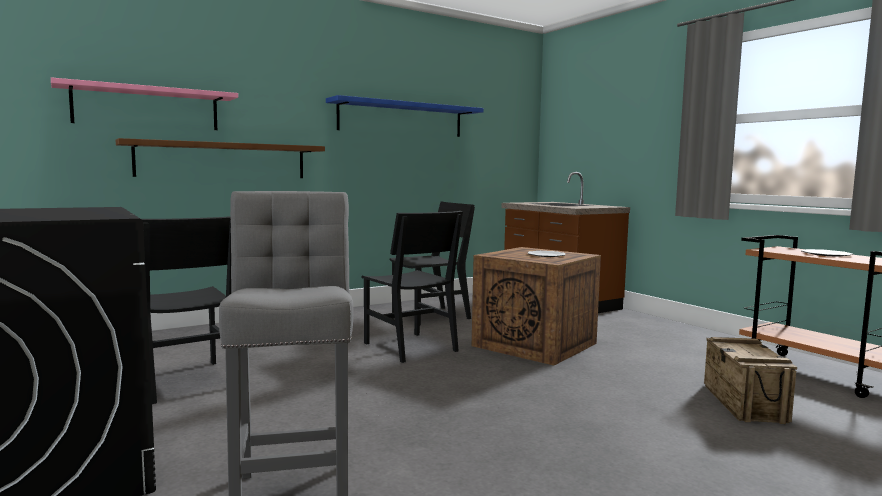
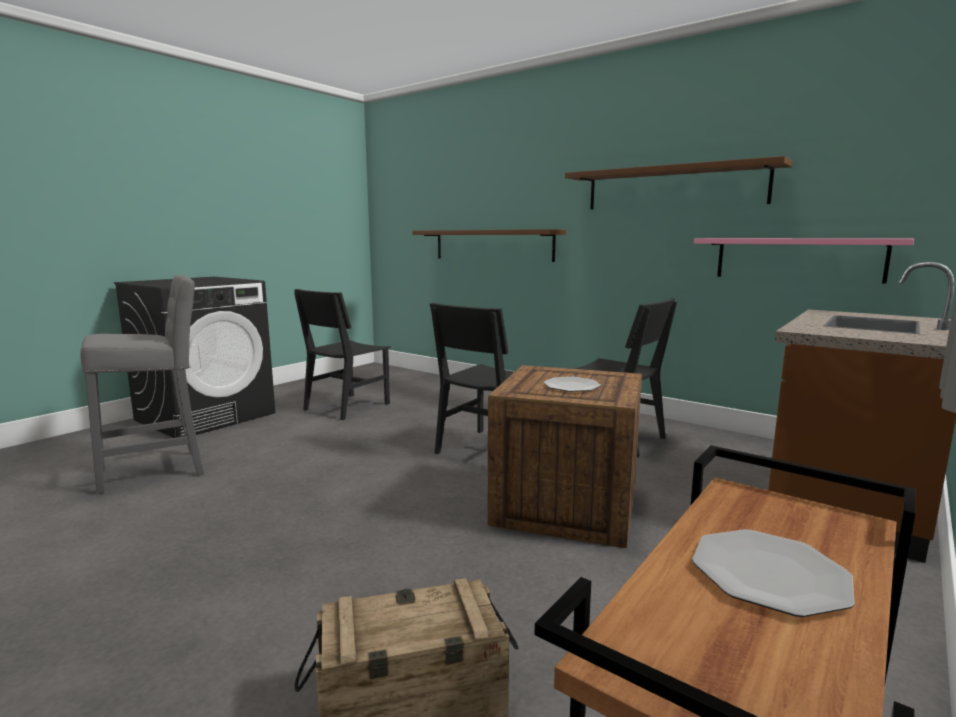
camera: 70 degrees right, 5 degrees up
pink shelf [51,77,238,130] -> pink shelf moved to [694,238,914,283]
blue shelf [326,95,484,137] -> brown shelf [565,156,792,210]

